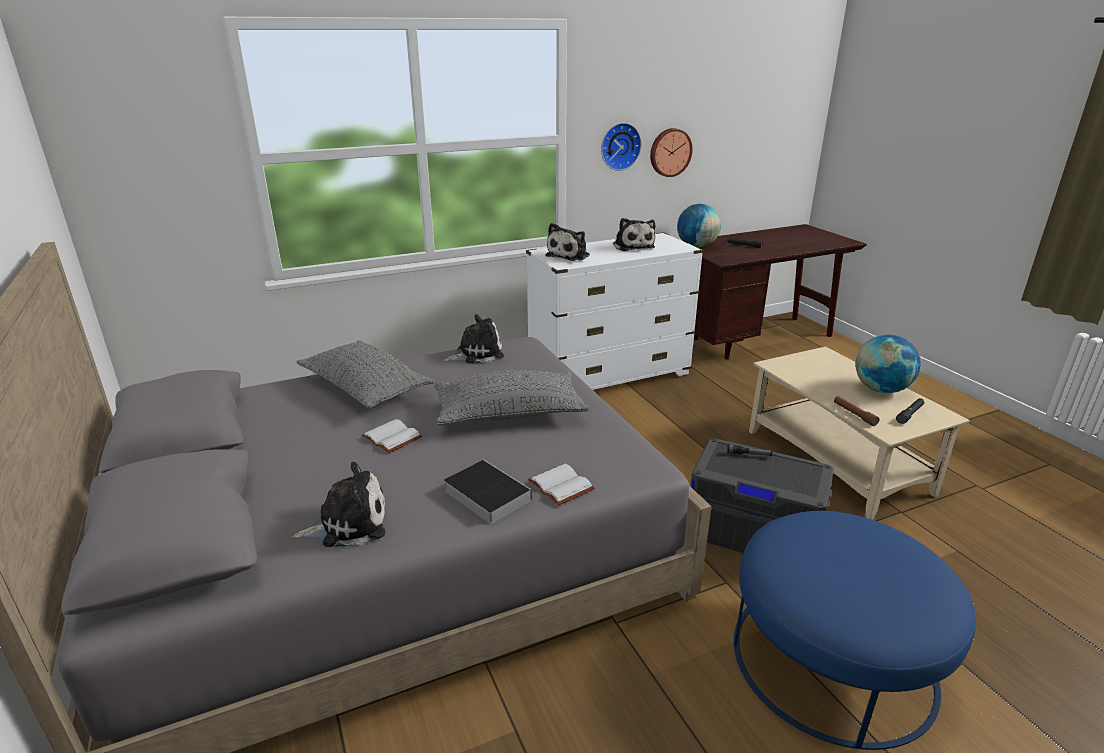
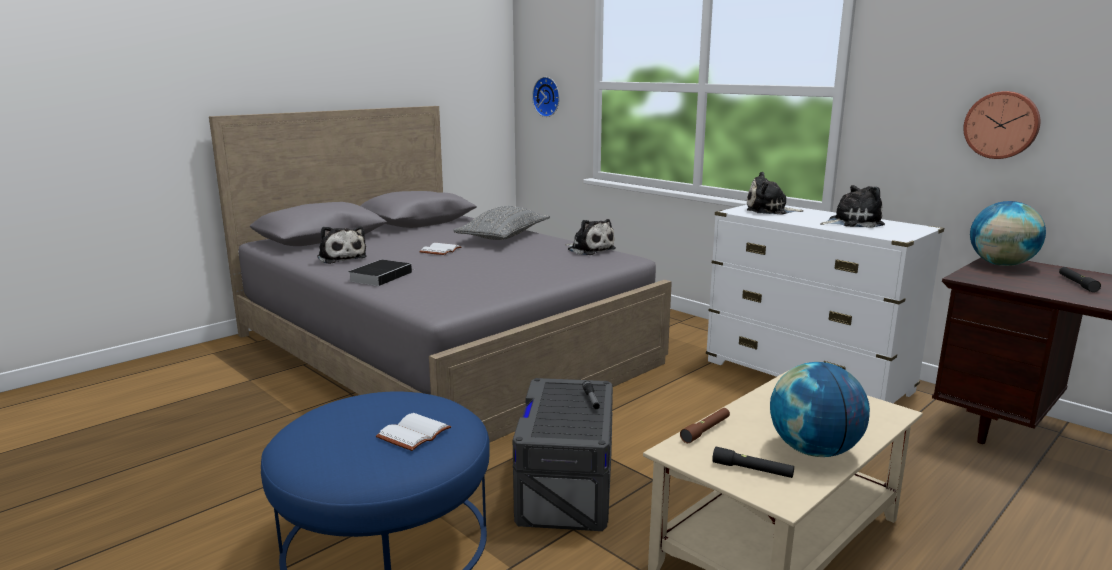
camera: 70 degrees right, 10 degrees down
grey pillow [435,370,589,425] -> none
white book [528,464,595,505] -> white book moved to [376,413,451,451]
wall clock [601,123,642,171] -> wall clock moved to [532,77,559,117]
plush toy [613,218,656,251] -> plush toy turned 150 degrees counterclockwise [820,185,885,228]

